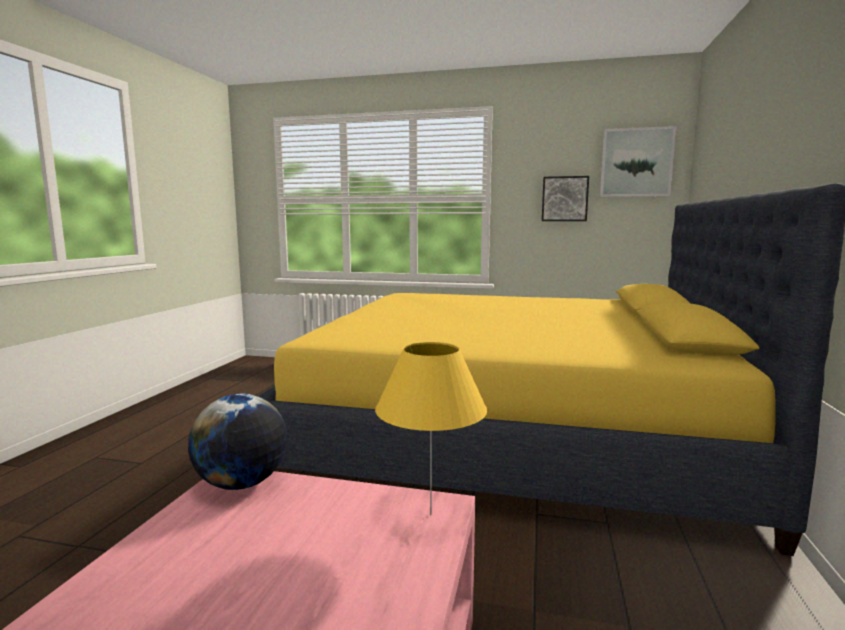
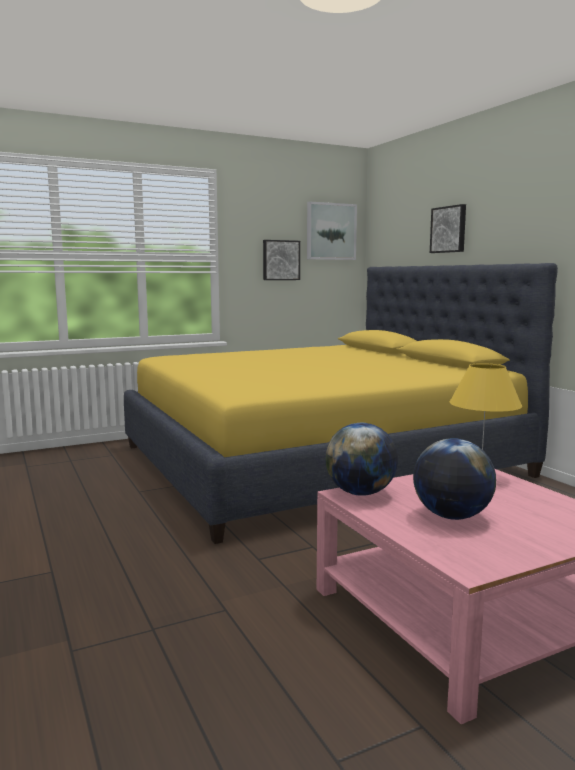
camera: 40 degrees left, 0 degrees up
none -> globe [413,438,496,520]
none -> picture [430,204,466,253]

